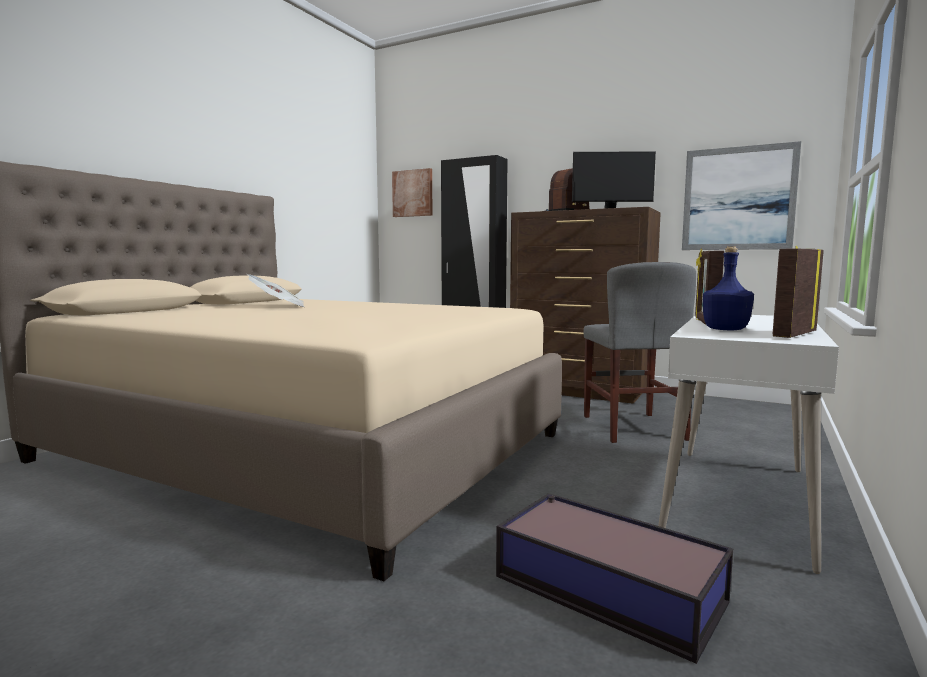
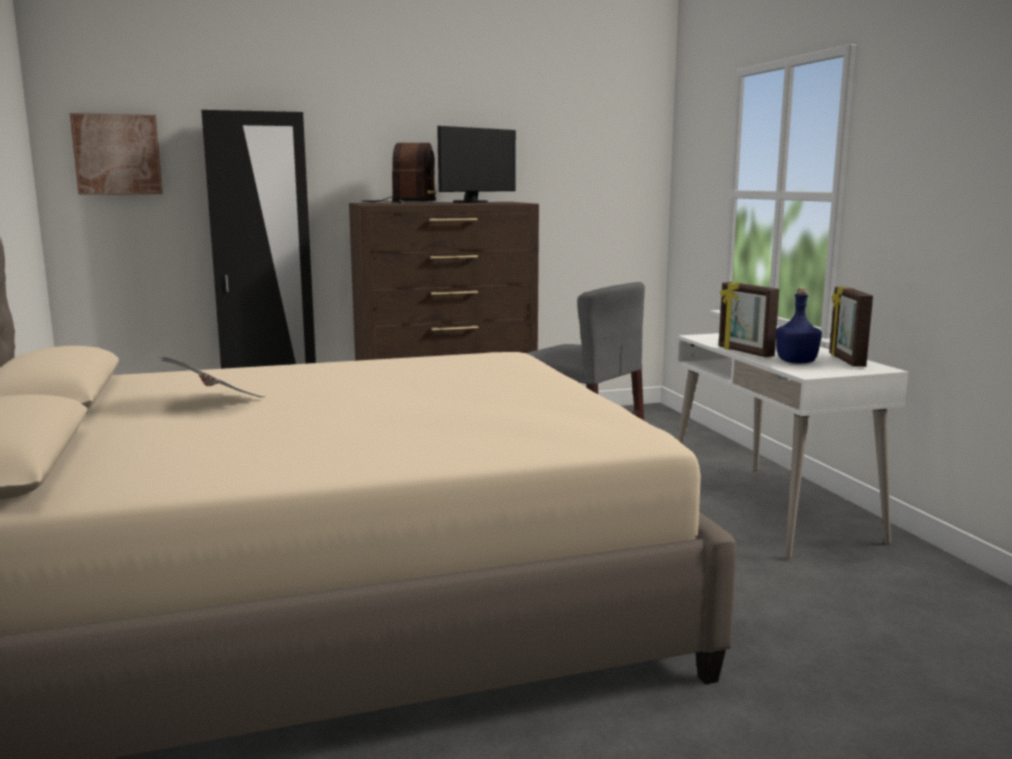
camera: 45 degrees left, 5 degrees up
storage box [496,493,733,664] -> none
picture [682,141,801,250] -> none

